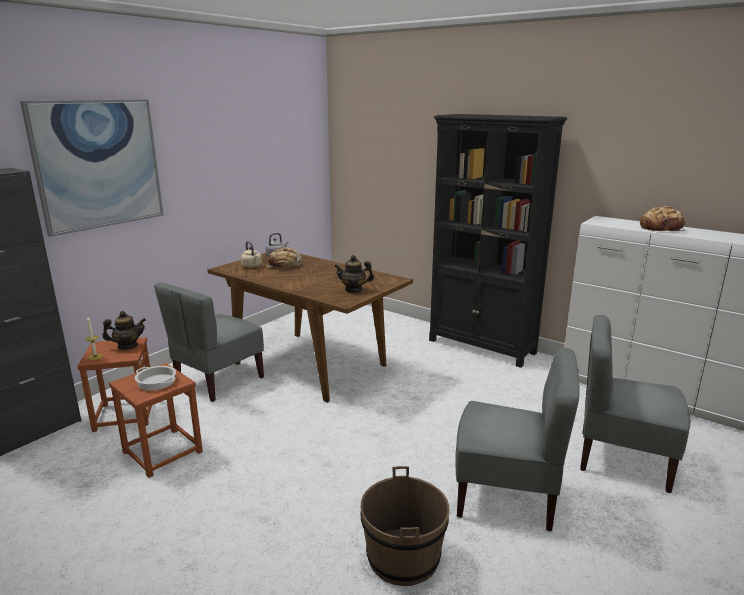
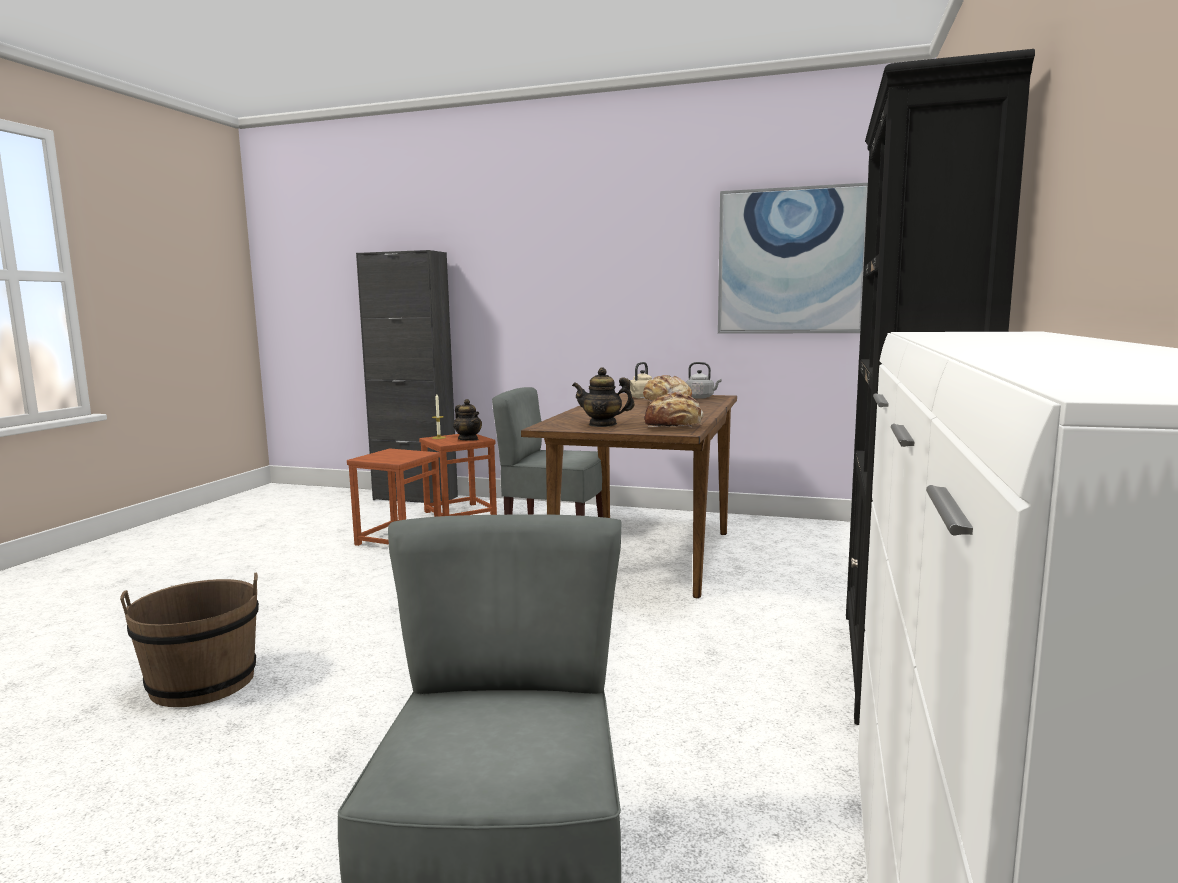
camera: 70 degrees right, 10 degrees down
picture [20,99,164,237] -> picture moved to [718,183,868,334]
cooking pot [135,366,176,391] -> none
teapot [334,255,374,293] -> teapot turned 60 degrees counterclockwise [572,368,635,427]
grey chair [456,348,580,531] -> none
bread [640,206,686,232] -> bread moved to [644,392,703,427]

